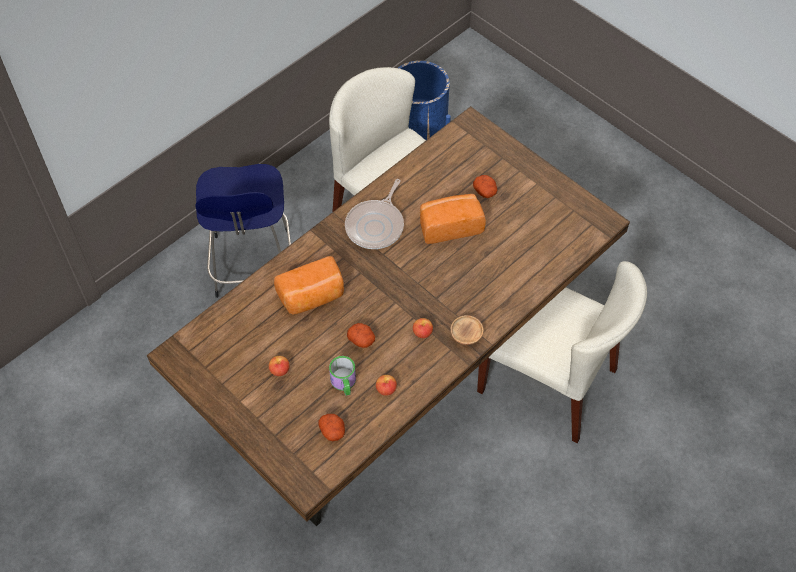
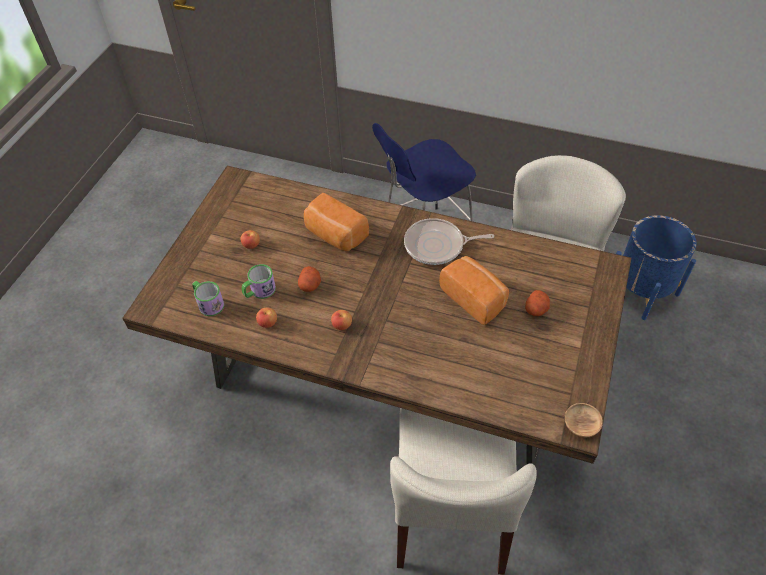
camera: 65 degrees right, 5 degrees down
potato [318,414,345,441] -> mug [192,281,224,316]
brown bowl [451,315,483,345] -> brown bowl moved to [565,403,603,437]

